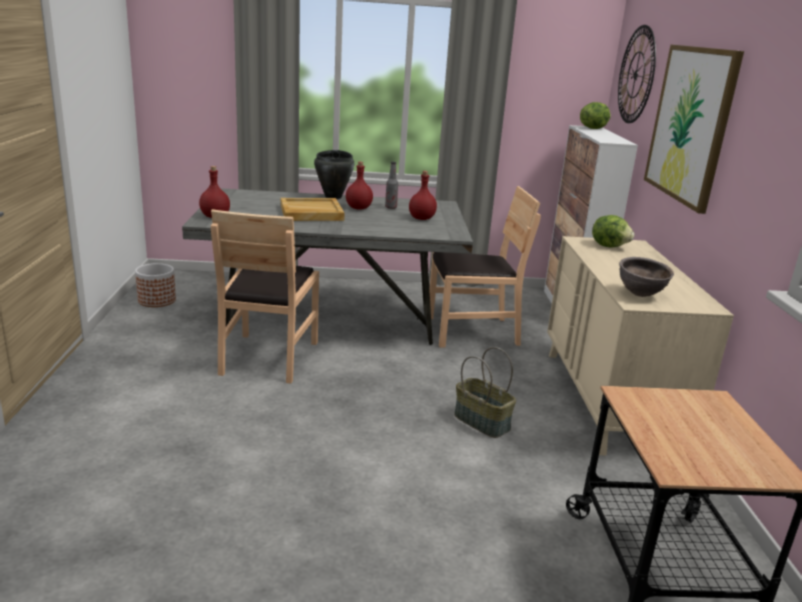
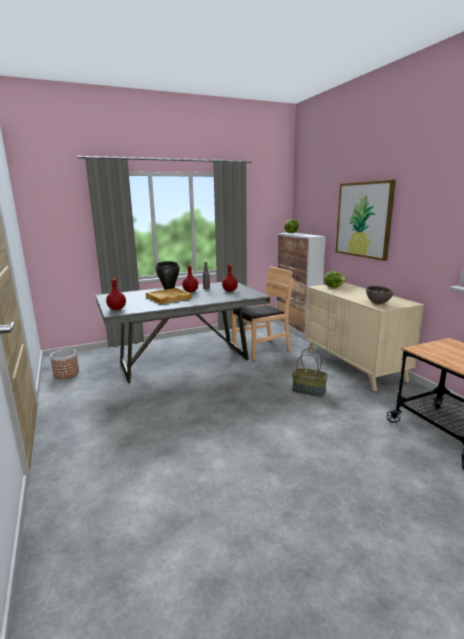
camera: 20 degrees left, 5 degrees down
brown chair [211,209,319,384] -> none
wall clock [618,25,656,123] -> none

